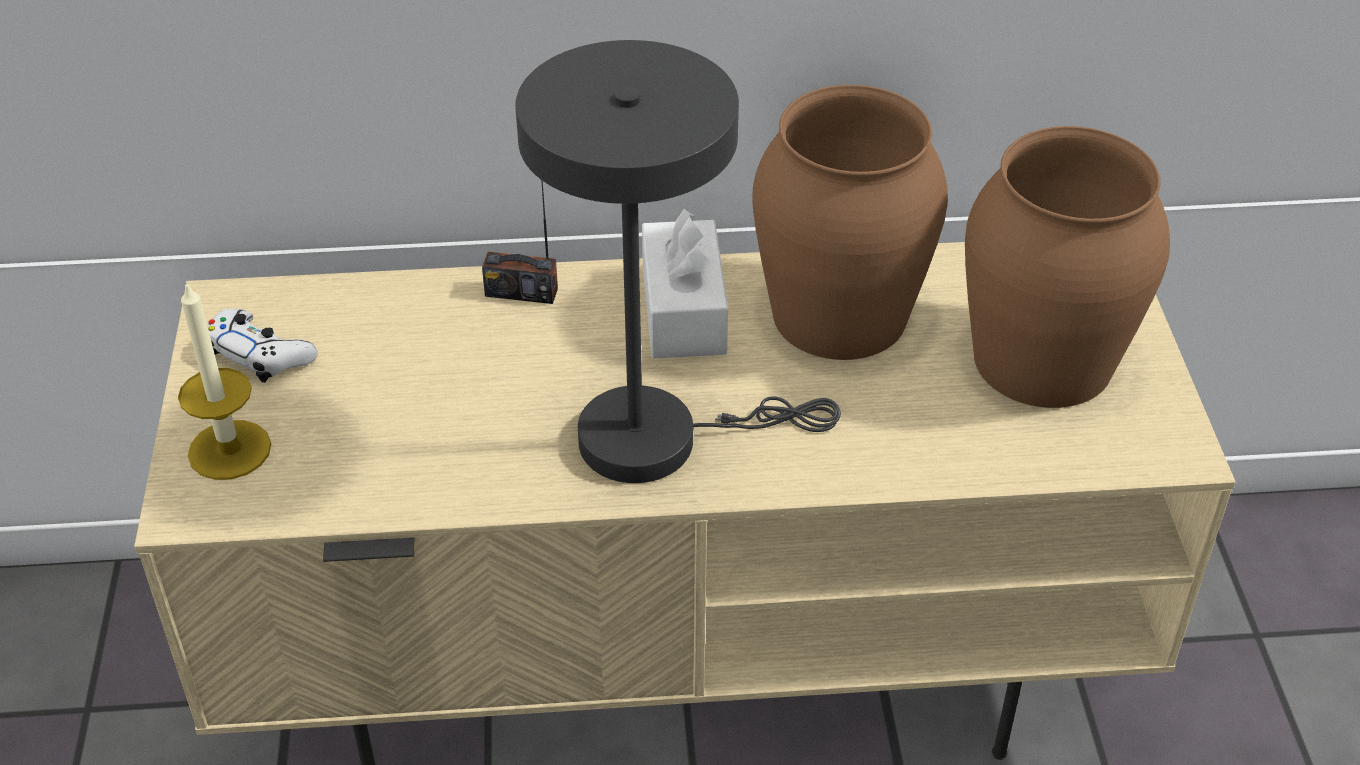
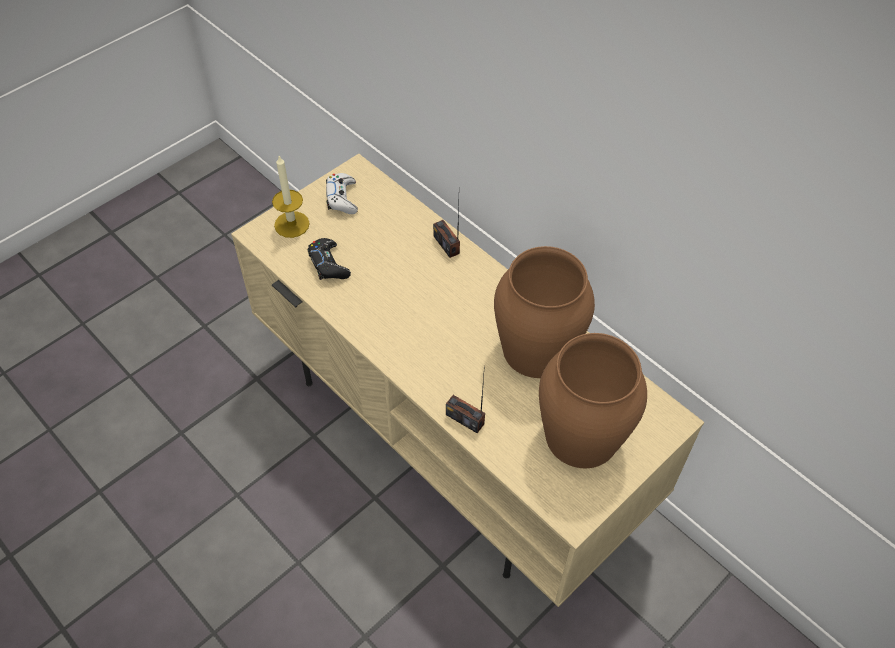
camera: 50 degrees right, 10 degrees up
grey table lamp [515,40,841,483] -> none
white tissue box [642,209,728,359] -> none
none -> black game controller [308,238,351,280]
none -> radio [446,365,485,433]

